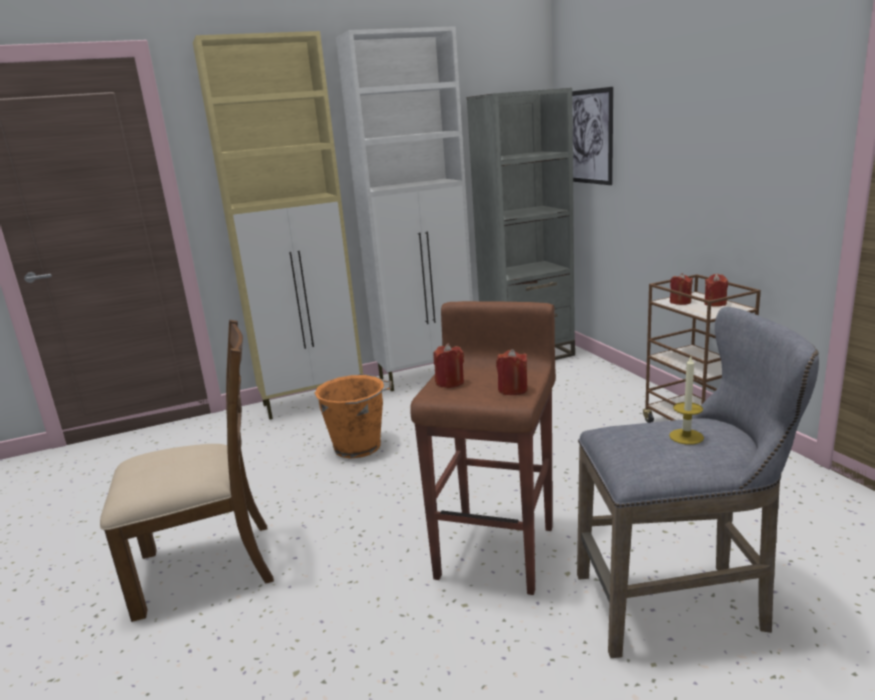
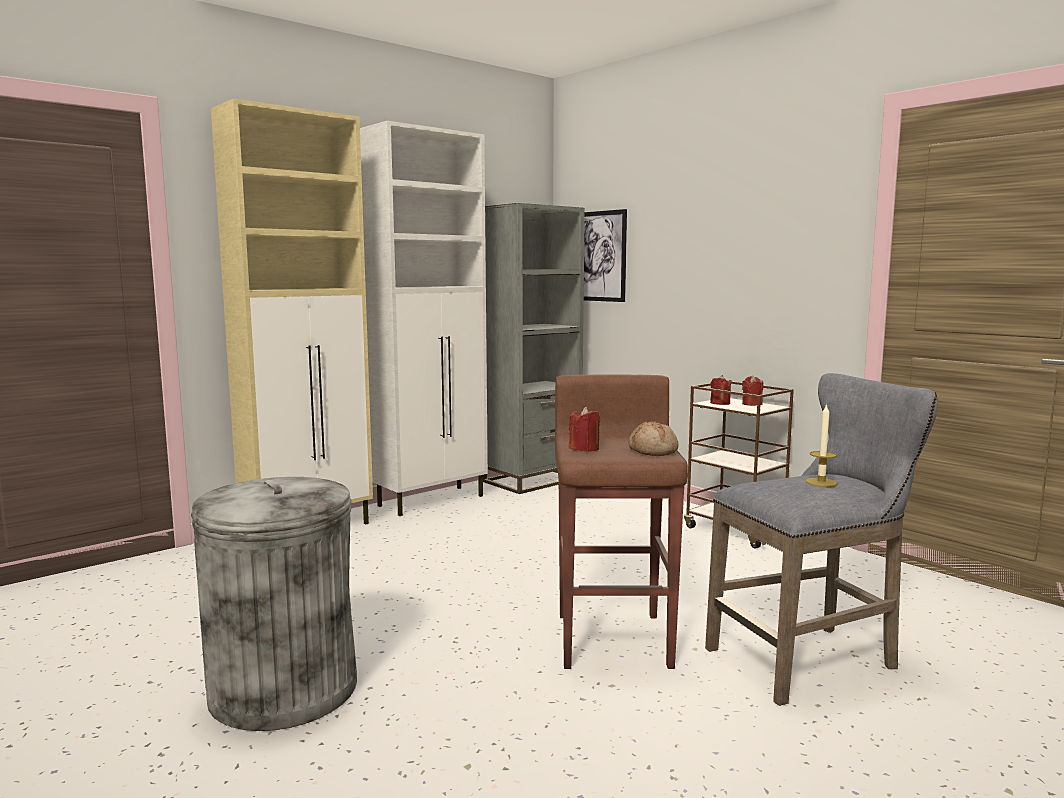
camera: 20 degrees left, 10 degrees down
brown chair [100,320,274,622] -> grey trash can [191,477,357,731]
orange bucket [315,374,392,458] -> none
red candle [496,349,528,395] -> bread [629,421,679,456]

